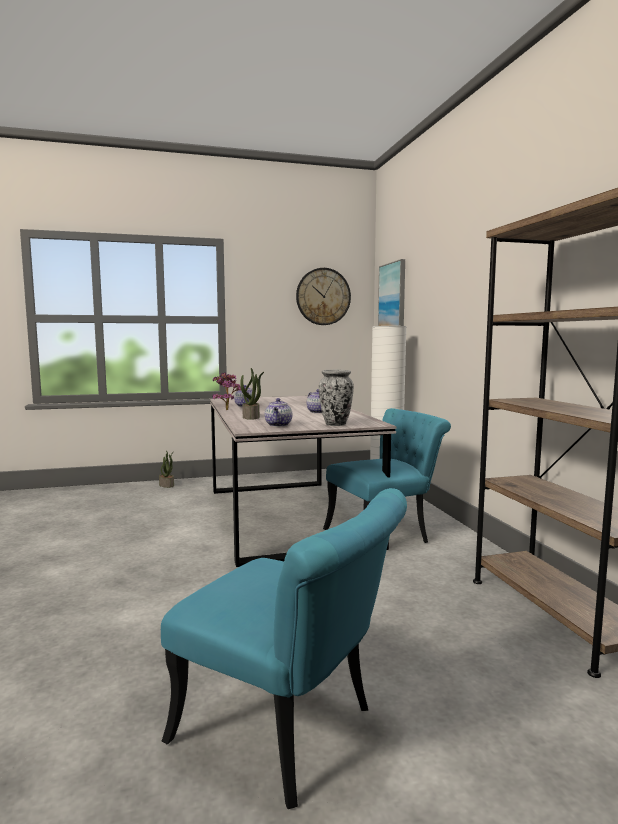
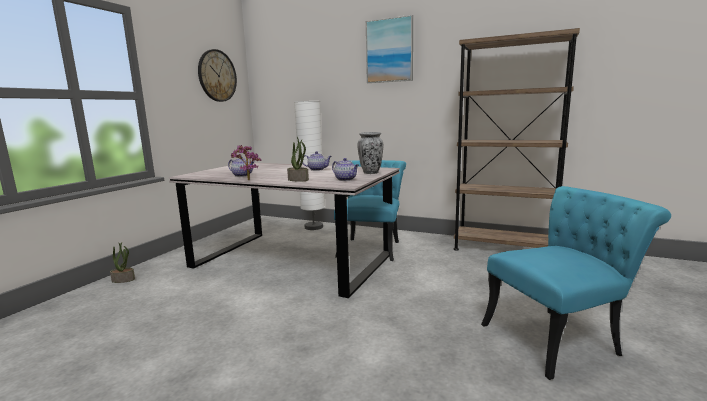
camera: 50 degrees left, 5 degrees up
picture [378,259,405,326] -> picture moved to [366,15,413,83]

